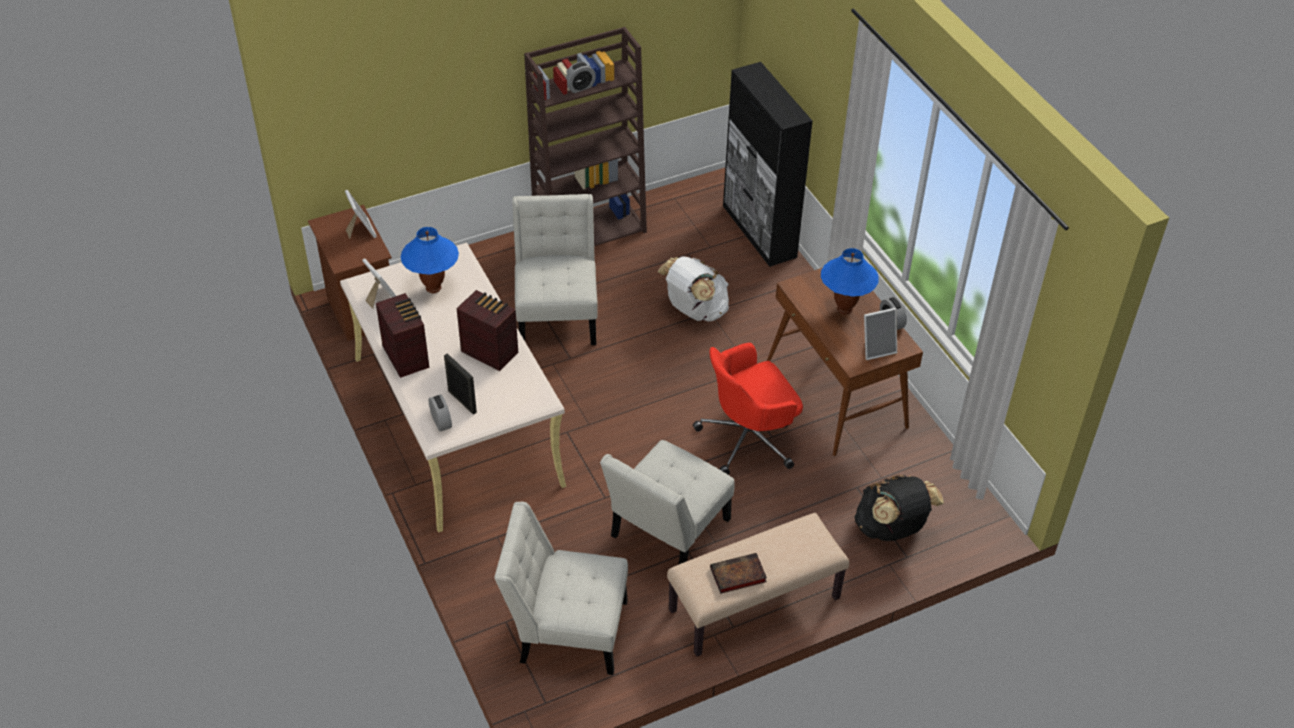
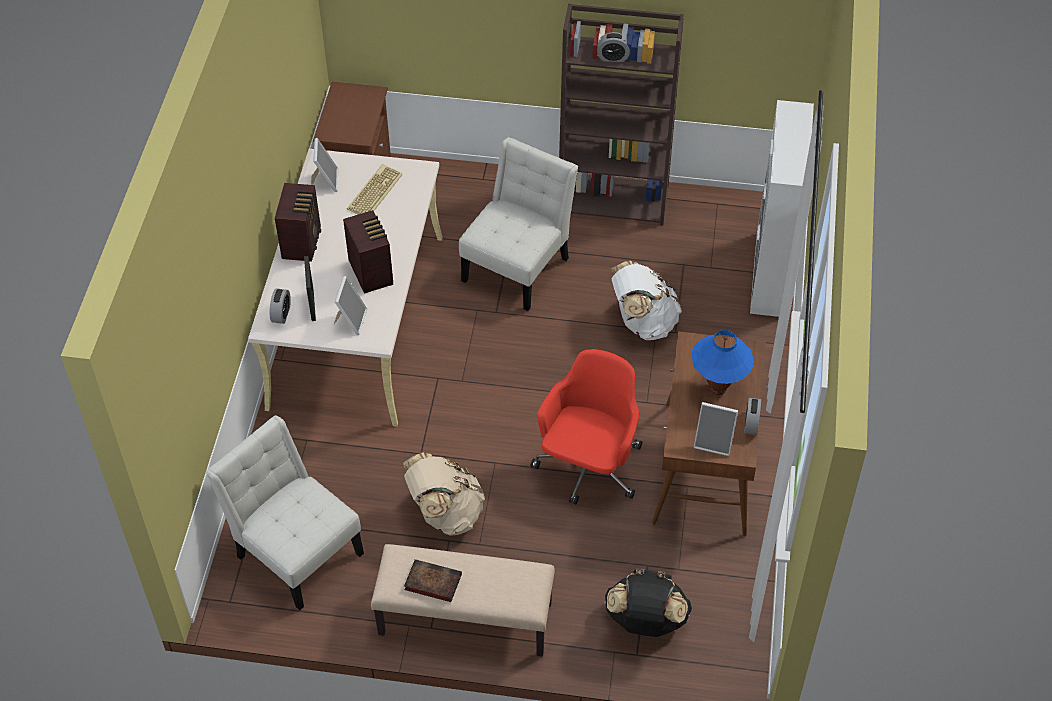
camera: 35 degrees right, 5 degrees up
picture frame [345,190,377,239] -> picture frame moved to [334,276,367,335]
blue table lamp [401,227,459,293] -> keyboard [347,164,403,214]
white chair [600,440,735,565] -> beige backpack [403,453,485,536]
red office chair [693,343,803,474] -> red office chair turned 105 degrees clockwise [530,349,642,504]
black cabinet [723,62,813,267] -> white cabinet [750,100,814,317]

